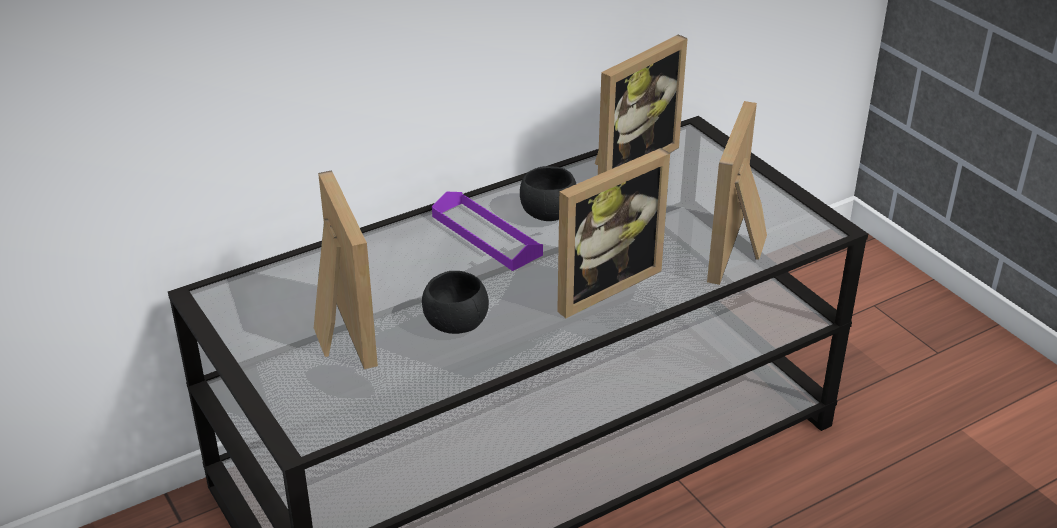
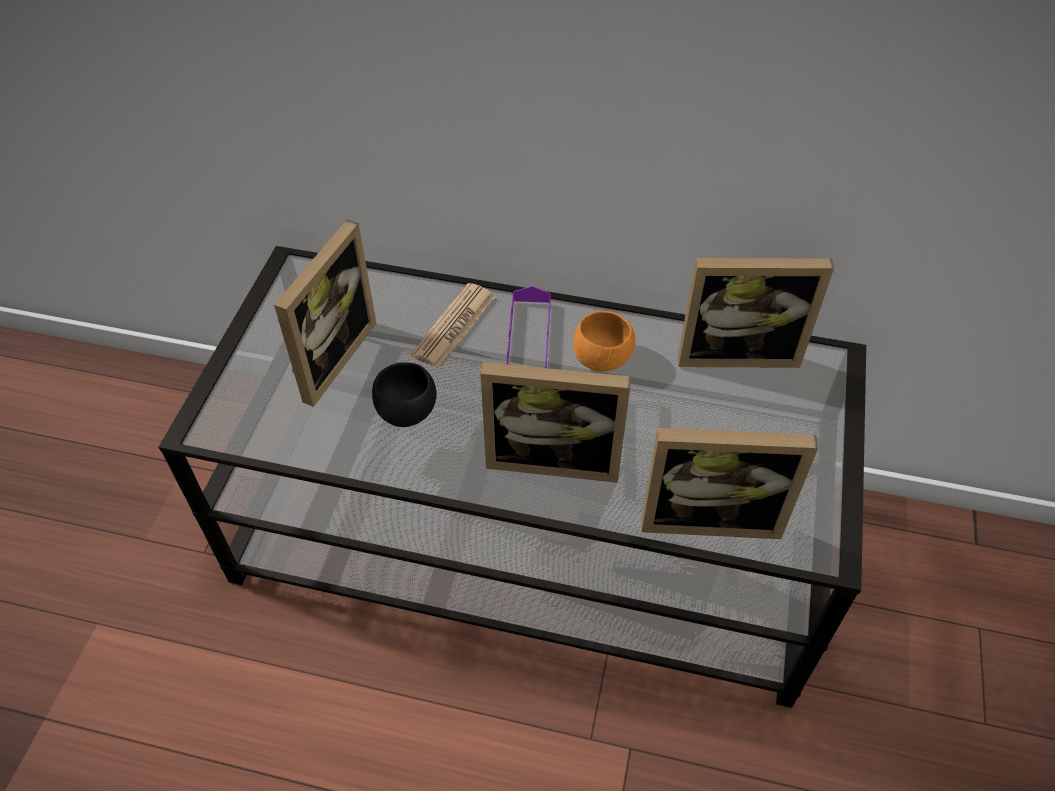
camera: 45 degrees right, 15 degrees up
black bowl [520,166,576,221] -> orange bowl [573,311,635,371]
picture frame [707,101,767,285] -> picture frame turned 150 degrees counterclockwise [641,428,818,539]
none -> newspaper [411,283,495,369]

